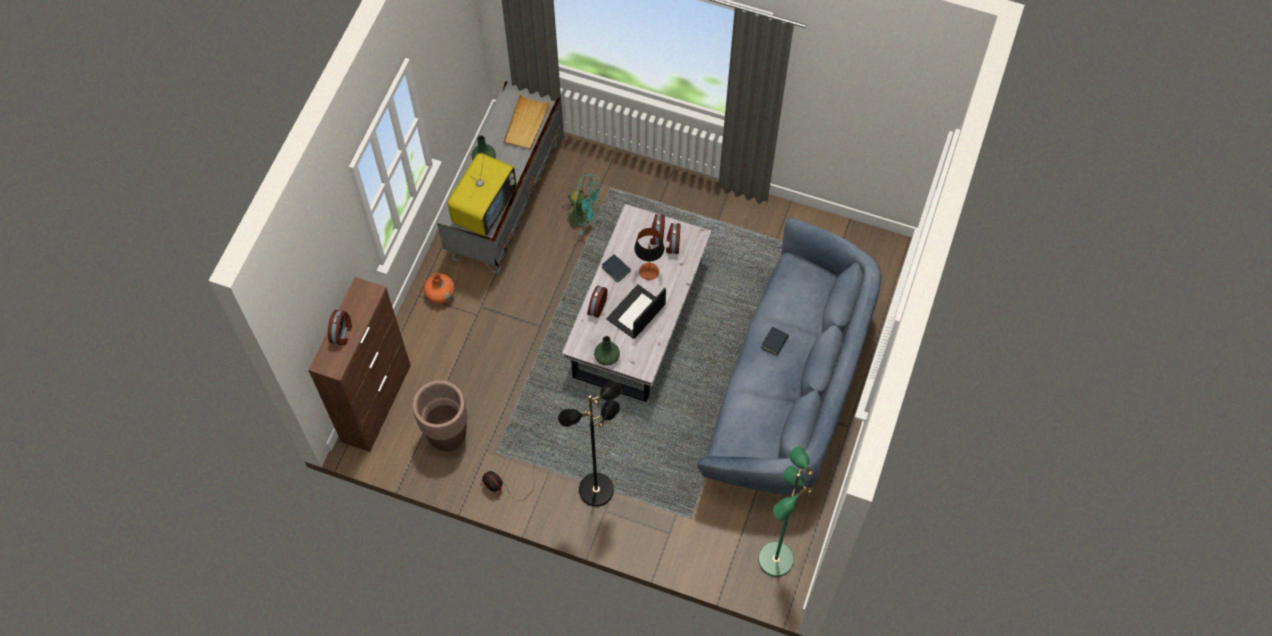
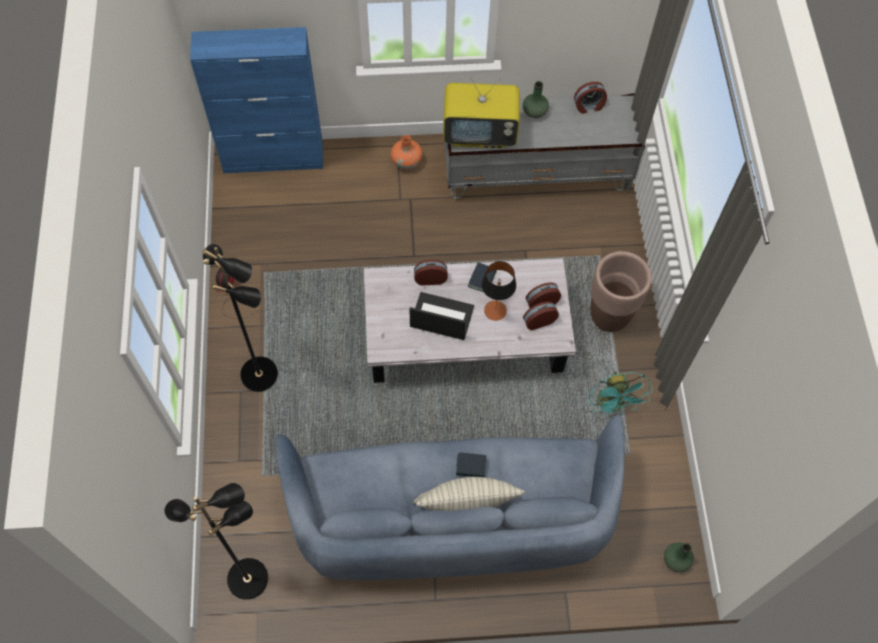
camera: 65 degrees right, 0 degrees up
brown cabinet [308,277,411,452] -> blue cabinet [190,27,323,173]
alarm clock [328,310,352,345] -> alarm clock moved to [574,82,607,114]
brown planter [413,380,467,451] -> brown planter moved to [590,251,652,332]
beige tray [503,94,550,150] -> none
turquoise fan [562,173,602,235] -> turquoise fan moved to [589,372,653,416]
green vase [594,336,620,366] -> green vase moved to [664,542,694,572]
green floor lamp [758,447,814,577] -> black floor lamp [165,483,268,600]
none -> pillow [413,477,525,511]

